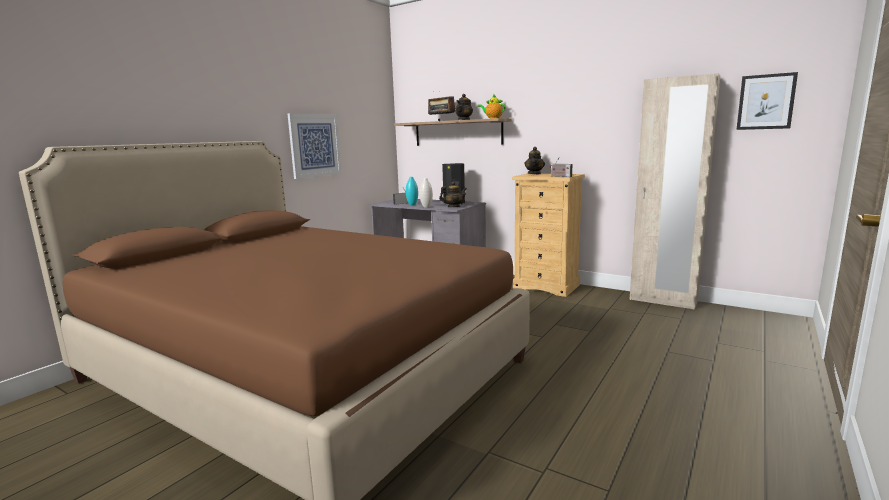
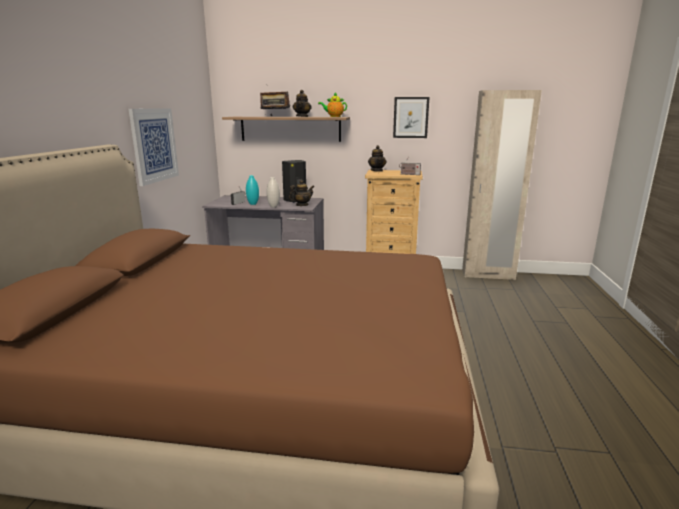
camera: 25 degrees left, 5 degrees up
picture [736,72,798,130] -> picture moved to [393,97,429,138]

